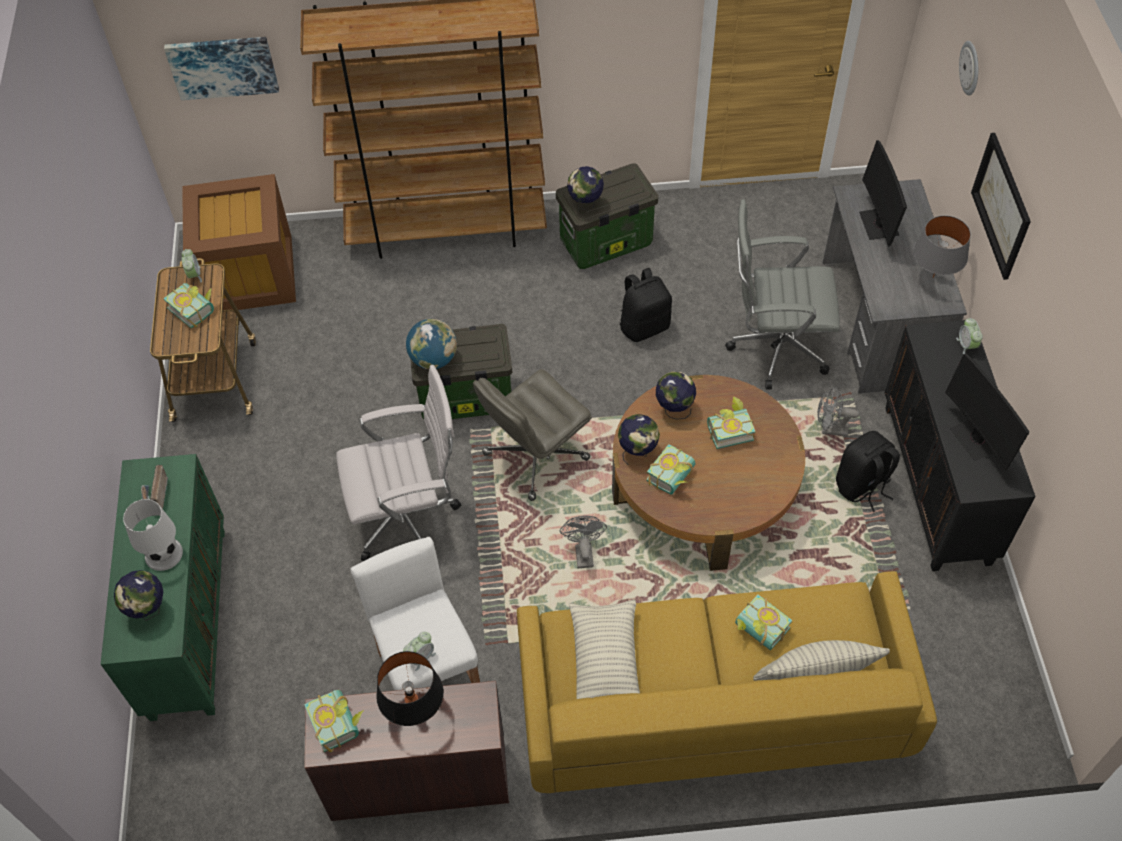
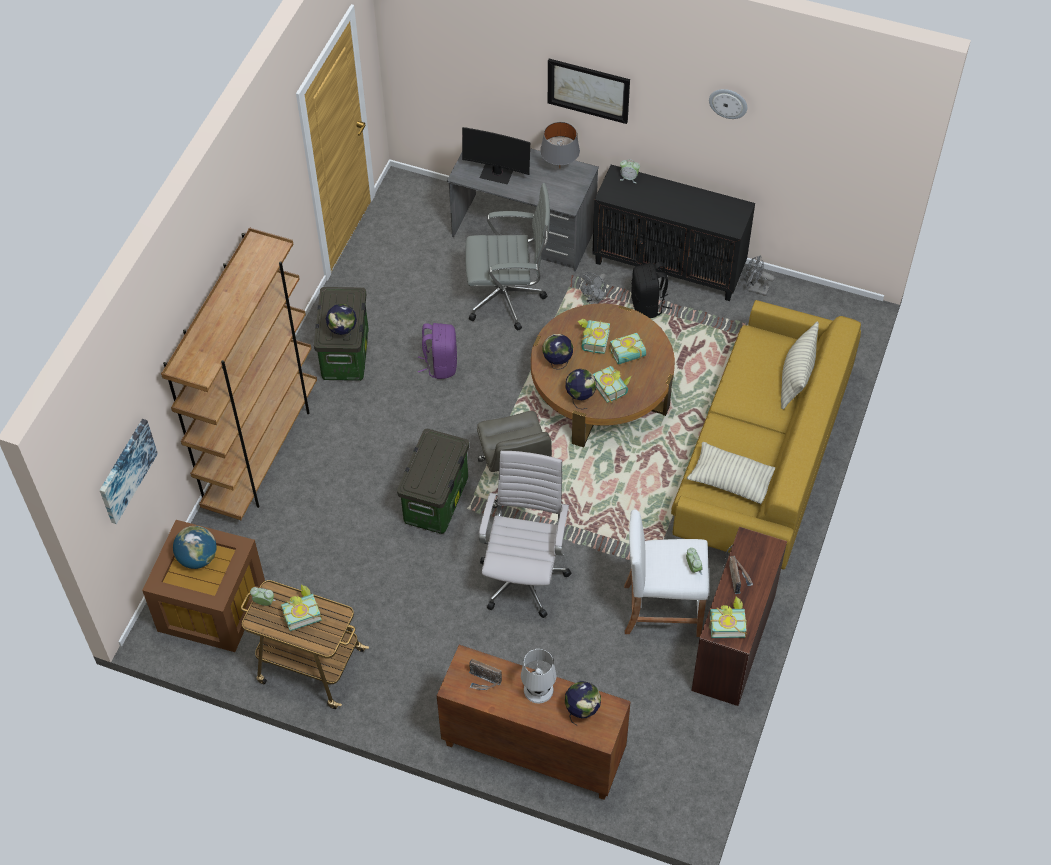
camera: 65 degrees left, 0 degrees up
green cabinet [101,454,225,721] -> brown cabinet [437,645,631,800]
black table lamp [376,651,444,726] -> radio [729,556,753,594]
globe [406,319,457,369] -> globe moved to [173,526,217,569]
grey fan [560,516,607,568] -> grey fan moved to [744,255,775,296]
black backpack [620,268,672,342] -> purple backpack [418,323,457,379]
grey office chair [725,199,840,390] -> grey office chair turned 120 degrees counterclockwise [465,183,550,331]
book [735,595,793,650] -> book moved to [609,333,646,365]
monitor [945,353,1029,471] -> none
wall clock [959,41,978,95] -> wall clock moved to [709,89,747,119]

